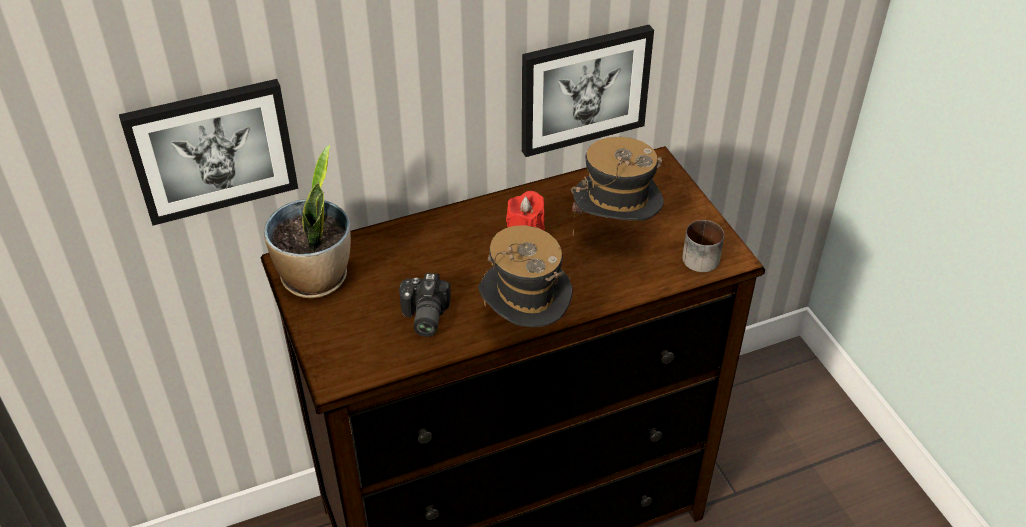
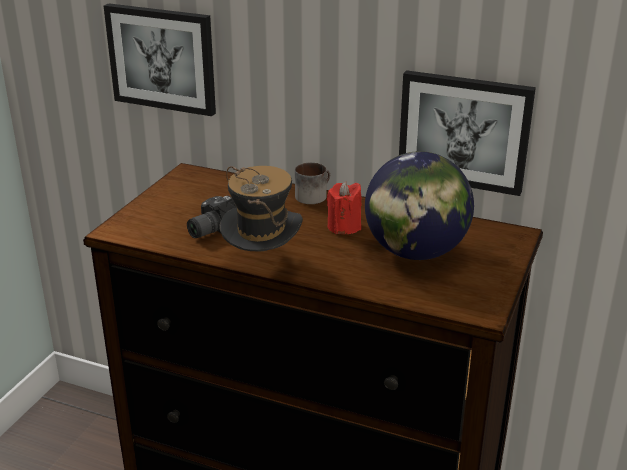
camera: 45 degrees right, 15 degrees down
potted plant [264,145,351,299] -> none
hat [571,137,663,236] -> globe [365,151,474,260]
mug [682,220,724,272] -> mug moved to [295,163,330,204]

